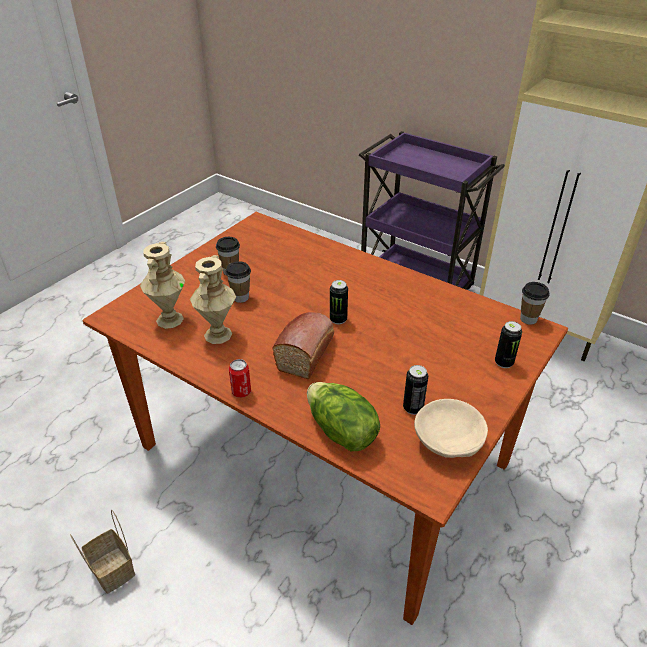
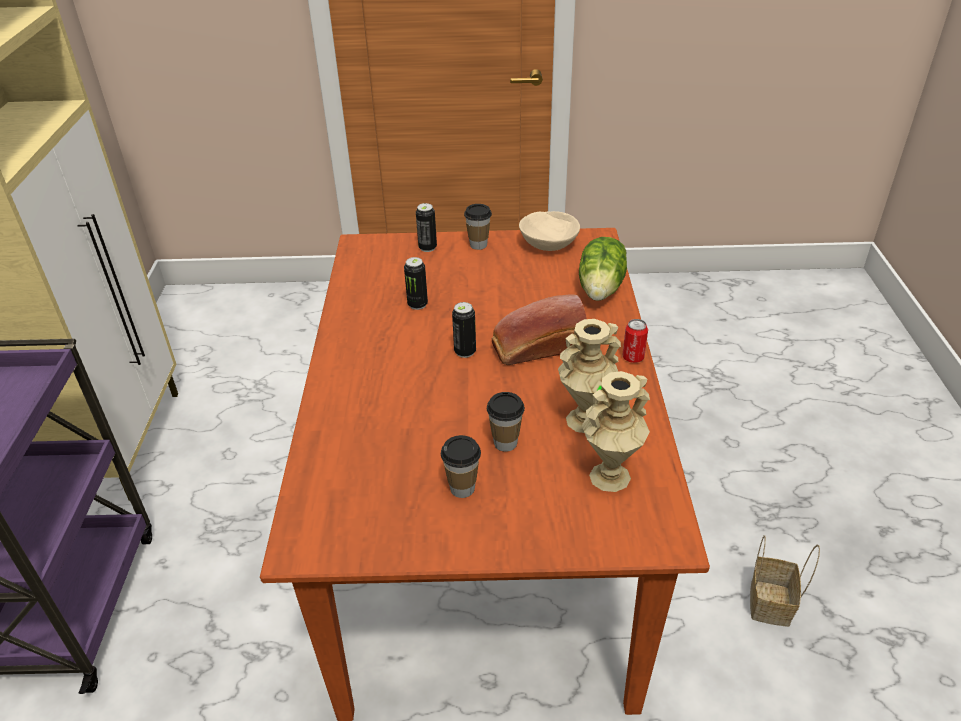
camera: 125 degrees left, 0 degrees up
can [403,365,428,415] -> can moved to [404,257,428,310]
cup [520,282,550,325] -> cup moved to [464,204,492,250]

